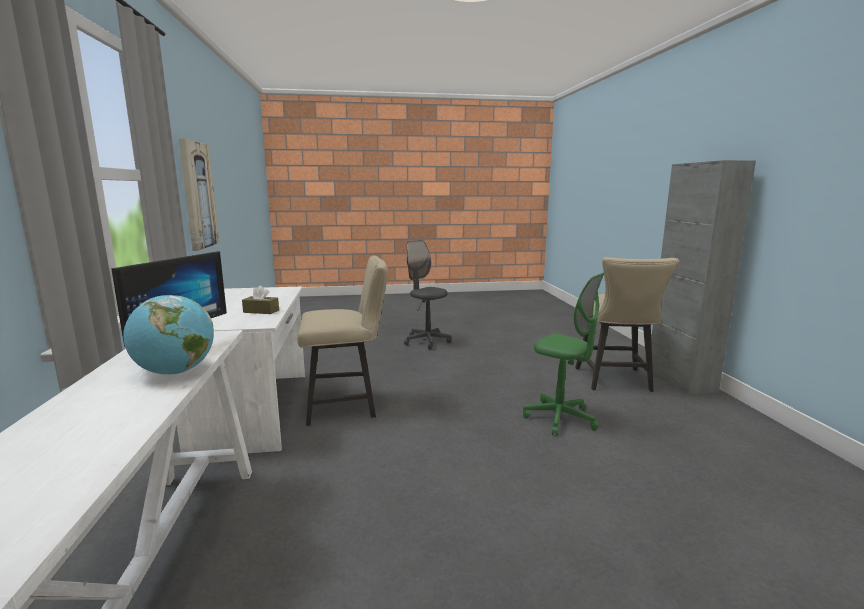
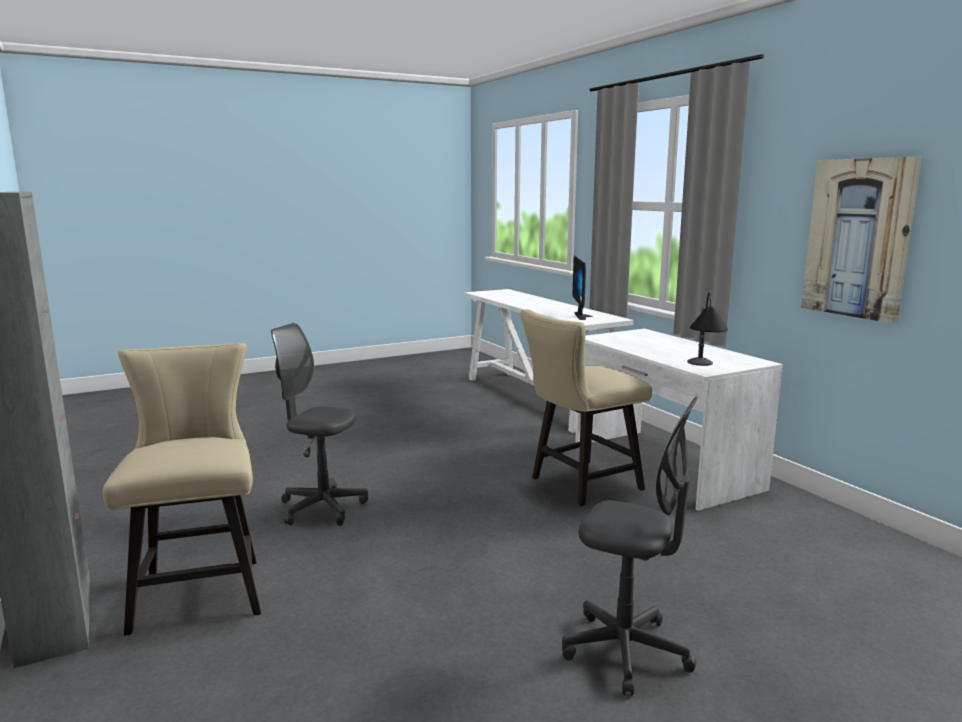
camera: 160 degrees right, 0 degrees up
globe [123,295,214,375] -> none
brown tissue box [242,286,279,314] -> none
green office chair [523,273,605,436] -> grey office chair [271,323,368,526]
none -> table lamp [687,292,728,366]

